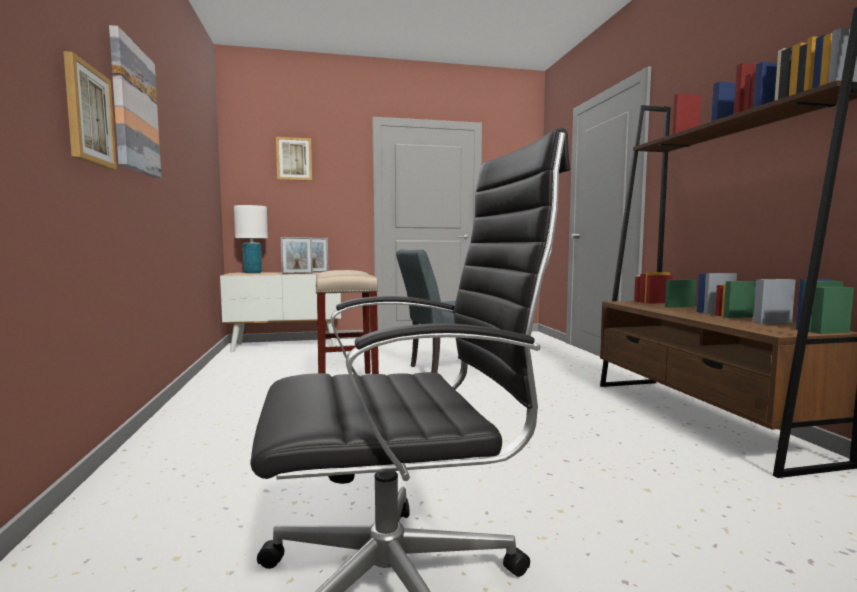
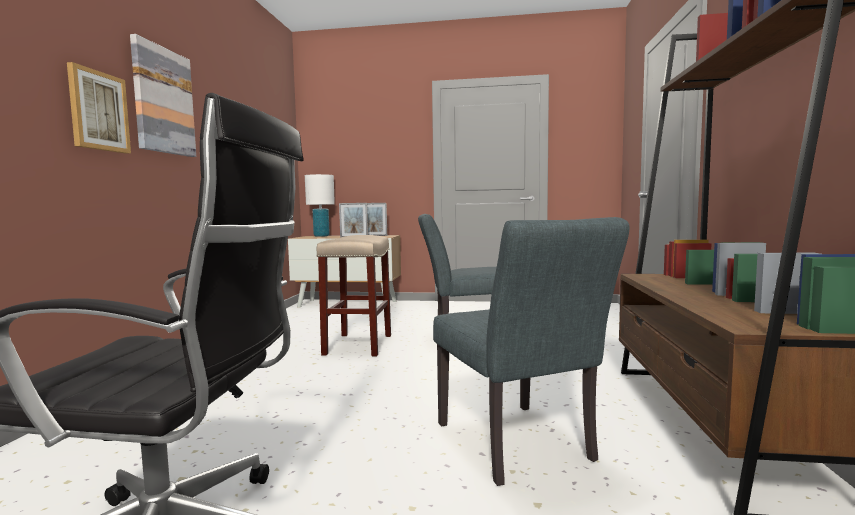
camera: 20 degrees right, 0 degrees up
picture [276,137,312,181] -> none
none -> grey chair [433,217,630,486]

